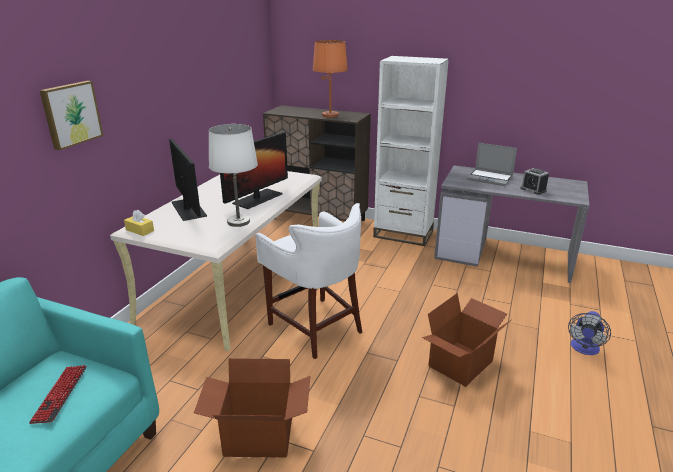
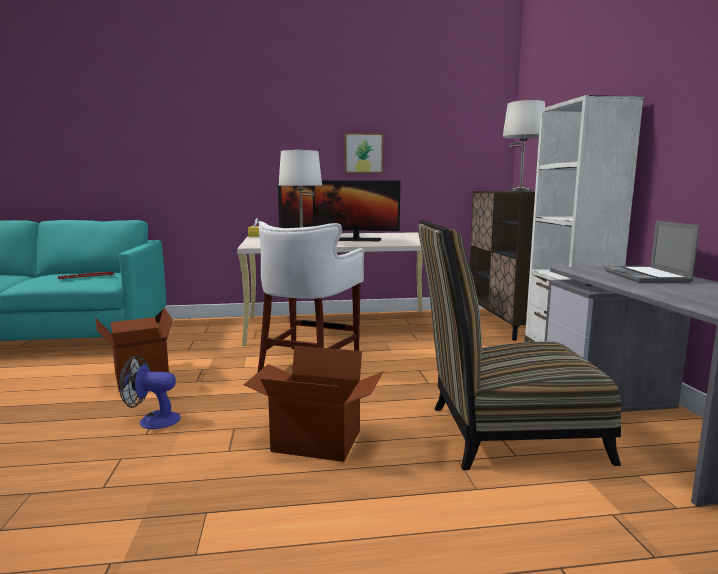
camera: 60 degrees right, 15 degrees down
picture [39,81,103,150] -> picture moved to [344,133,383,173]
orange table lamp [313,40,348,117] -> white table lamp [503,100,545,191]
alarm clock [520,168,549,195] -> none
fan [568,311,611,355] -> fan moved to [119,355,181,429]
none -> chair [418,220,621,470]

